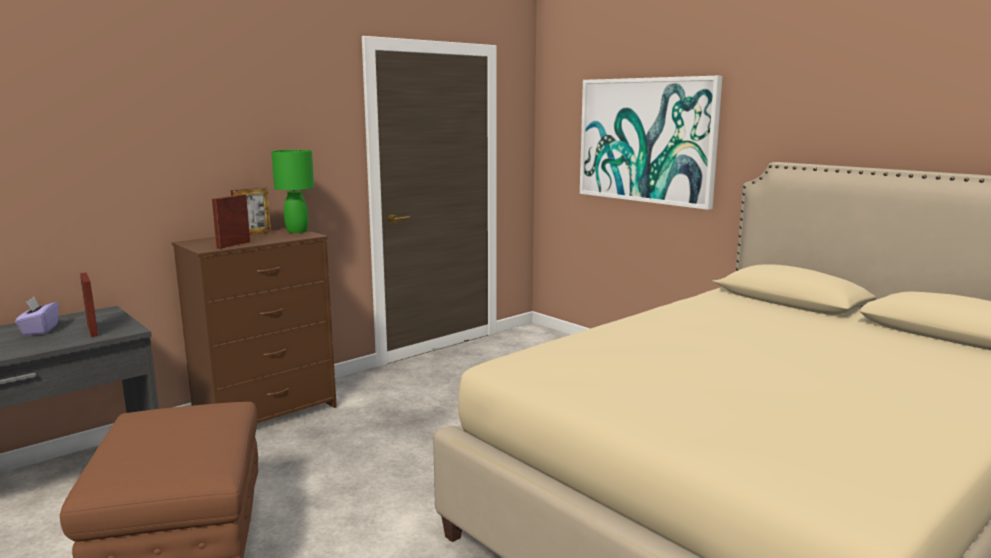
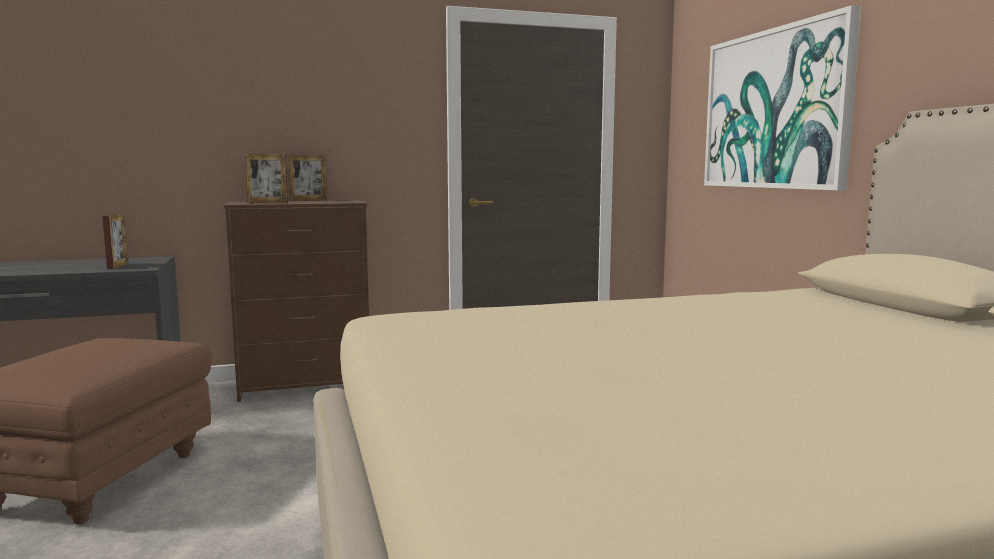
camera: 25 degrees right, 5 degrees down
purple tissue box [15,297,59,336] -> none
picture frame [212,194,250,249] -> picture frame turned 150 degrees counterclockwise [245,154,288,203]
green table lamp [271,150,314,233] -> none

